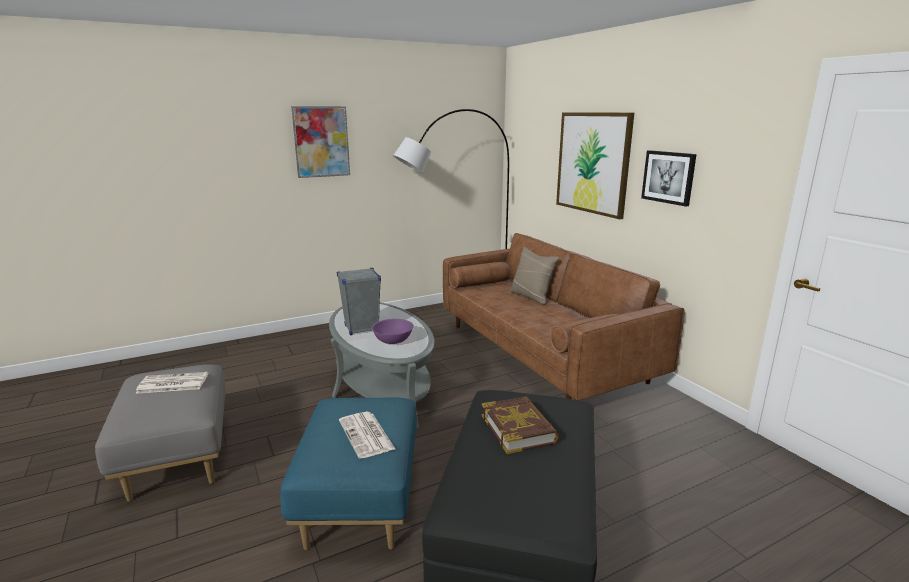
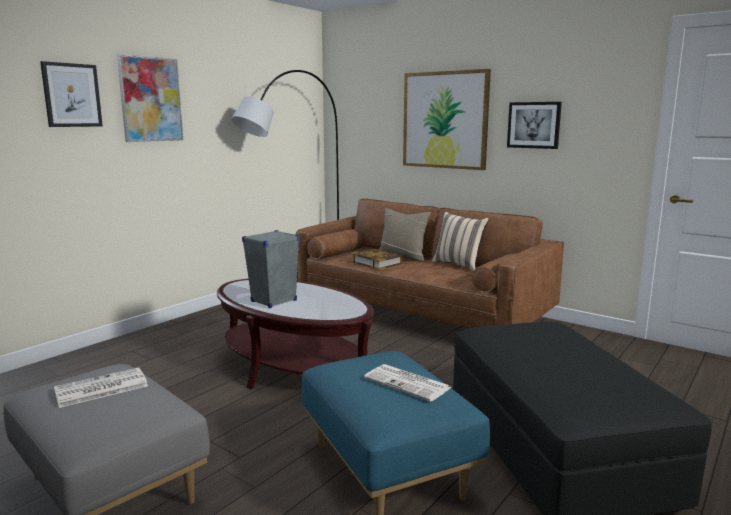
camera: 25 degrees left, 5 degrees down
grey coffee table [329,303,434,428] -> brown coffee table [217,279,374,389]
purple bowl [371,319,414,344] -> none
book [482,396,559,454] -> book moved to [350,249,403,270]
none -> picture [40,61,103,127]
none -> beige pillow [432,212,489,271]

